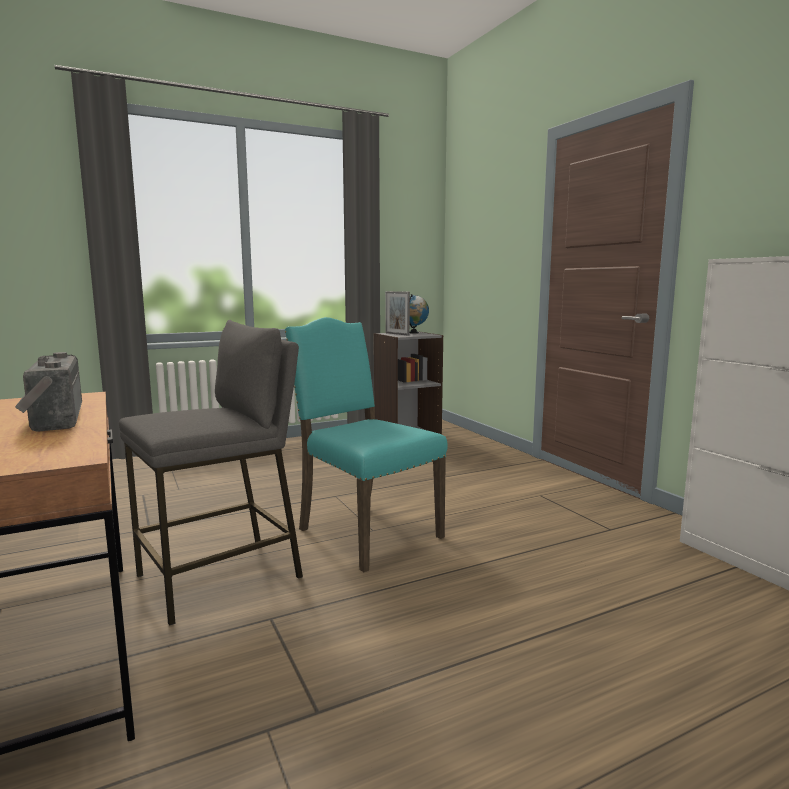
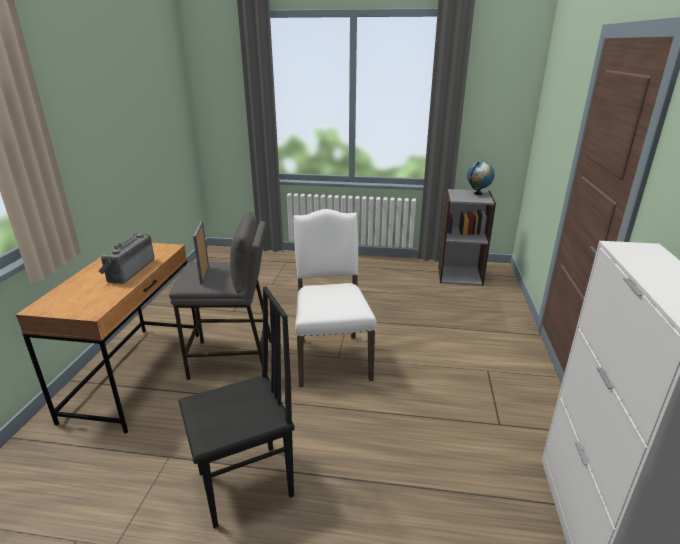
camera: 35 degrees right, 15 degrees up
turquoise chair [285,317,448,572] -> white chair [293,209,376,387]
picture frame [385,291,410,336] -> picture frame moved to [193,221,209,285]
none -> black chair [178,286,294,528]

